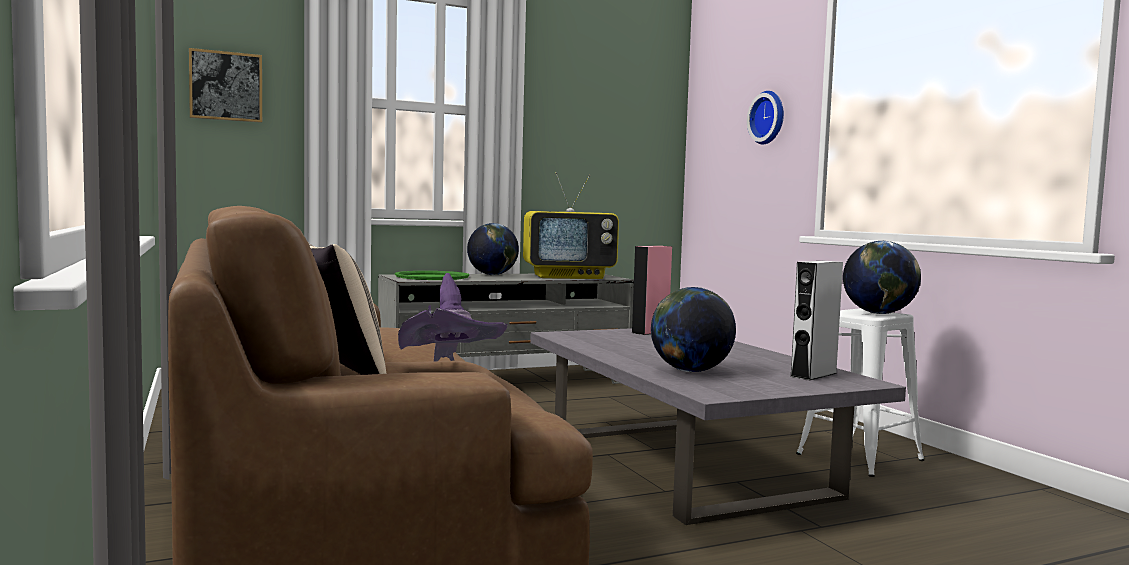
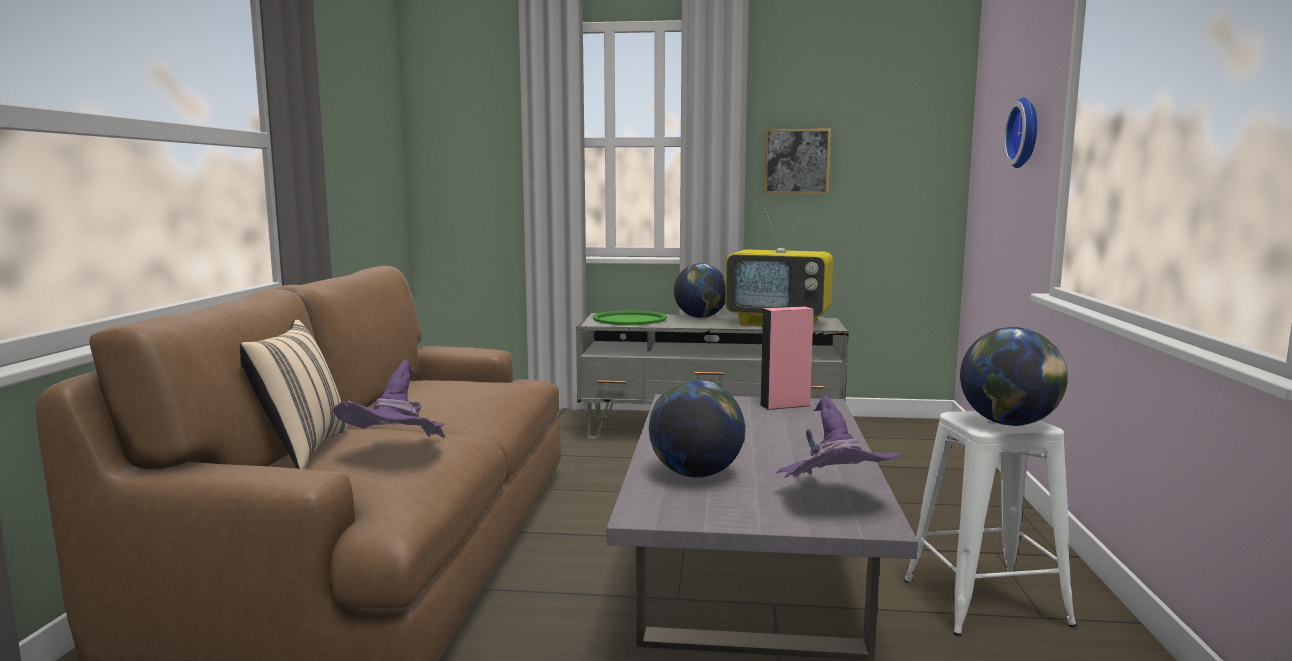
camera: 30 degrees right, 5 degrees up
picture [189,48,262,123] -> picture moved to [764,129,831,194]
grey speaker [790,261,843,380] -> purple hat [776,395,901,478]

